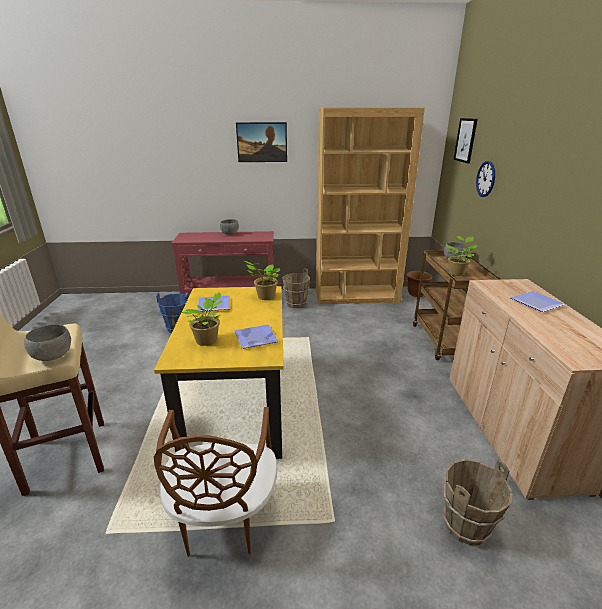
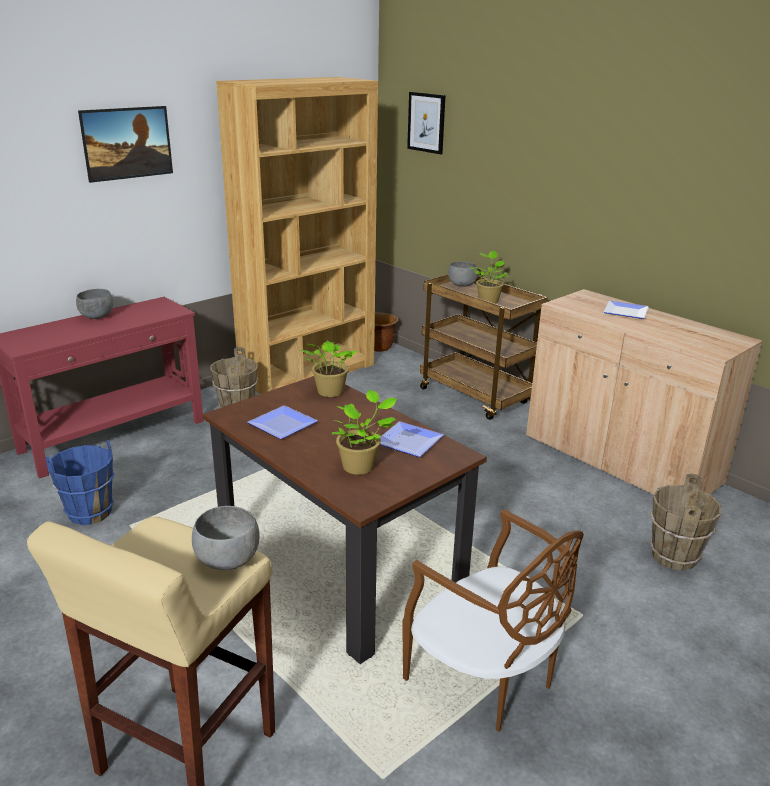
camera: 40 degrees left, 0 degrees up
yellow dining table [154,286,284,459] -> brown dining table [203,376,487,664]
wall clock [476,161,495,197] -> none

